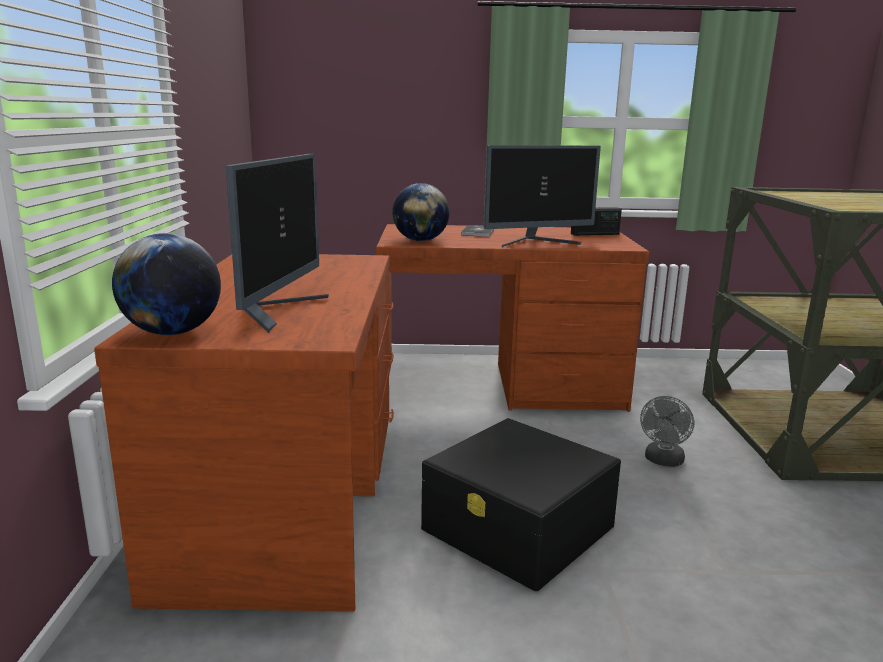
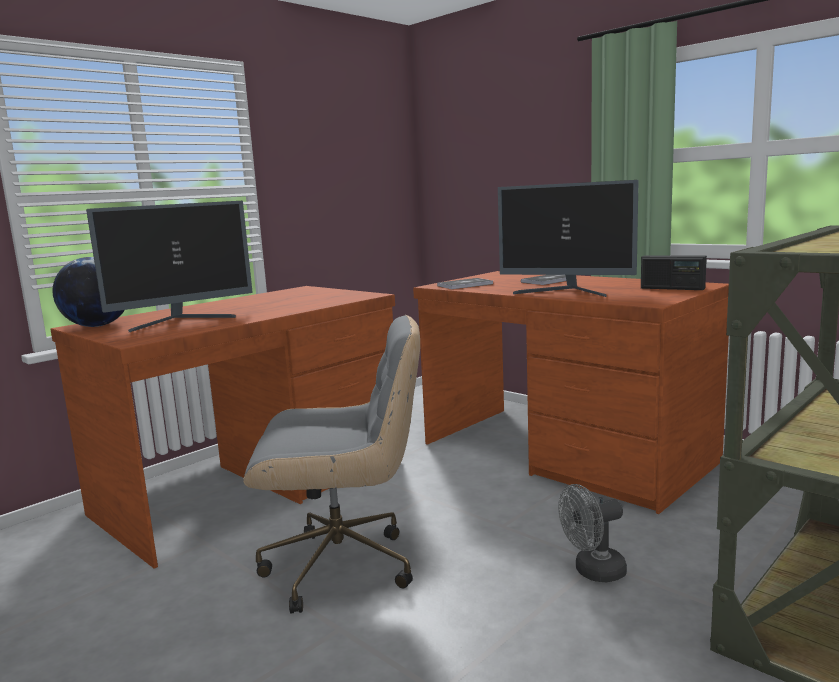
camera: 45 degrees right, 5 degrees down
globe [392,183,449,241] -> book [437,278,493,289]
black storage box [421,418,621,591] -> grey office chair [243,315,420,613]

